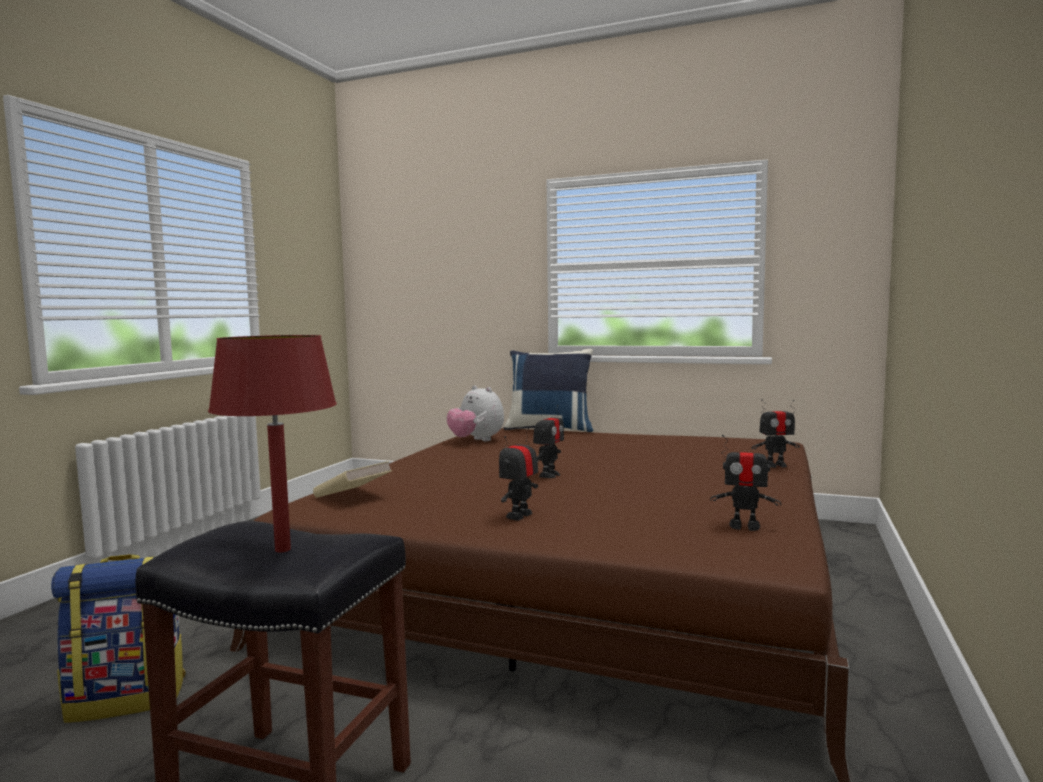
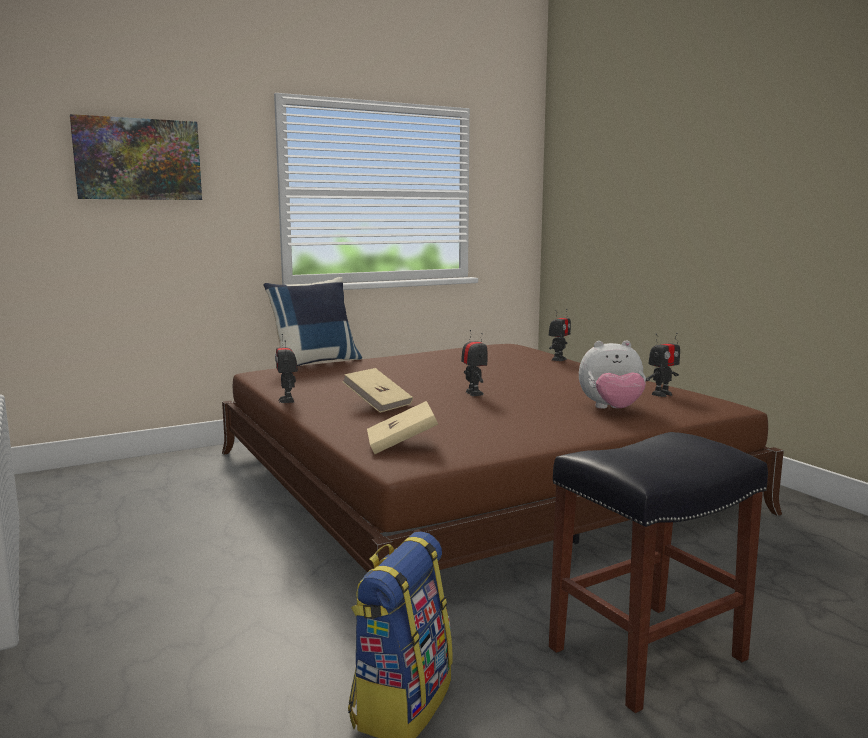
camera: 50 degrees left, 5 degrees up
red table lamp [208,335,337,552] -> none
plush toy [447,385,504,441] -> plush toy moved to [579,340,646,409]
toy robot [499,427,538,521] -> toy robot moved to [275,334,298,403]
none -> picture [70,114,202,200]
none -> beige book [342,368,413,413]

